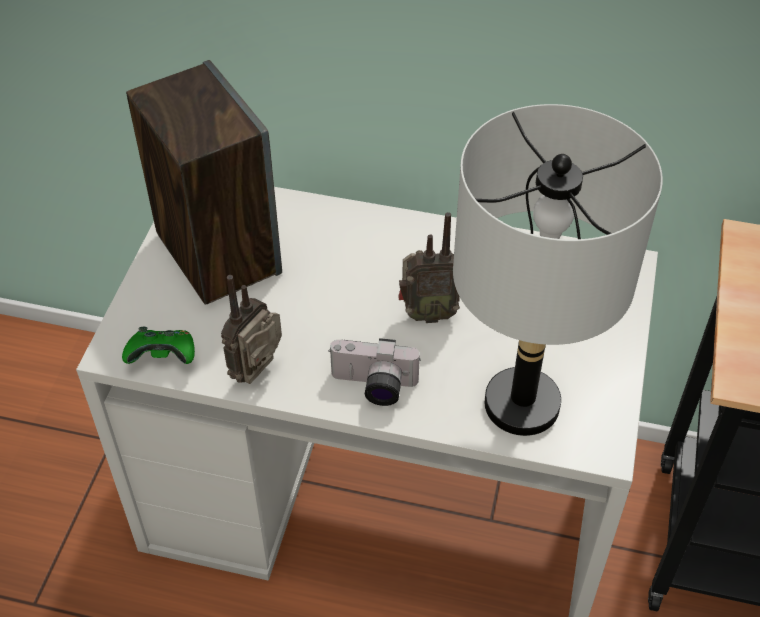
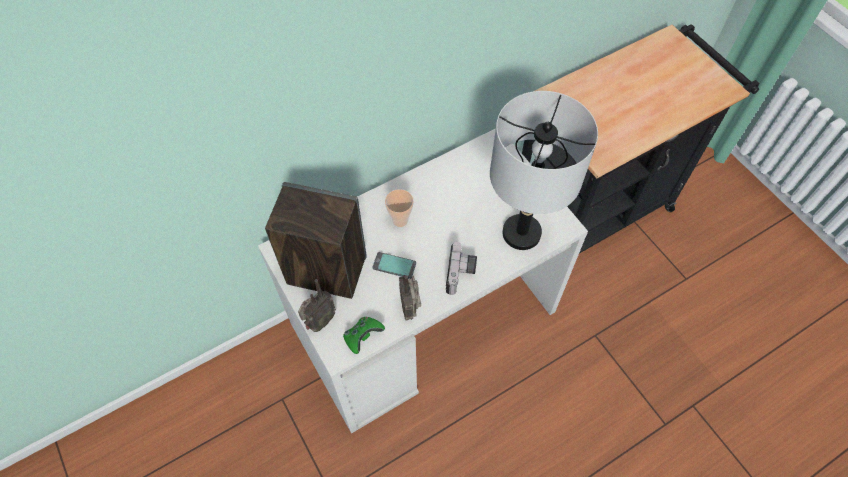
camera: 45 degrees left, 10 degrees up
camera [328,338,421,406] -> camera turned 45 degrees counterclockwise [446,242,477,295]
radio [398,212,460,323] -> radio moved to [298,279,336,332]
none -> phone [373,252,416,279]
none -> cup [385,189,414,227]

